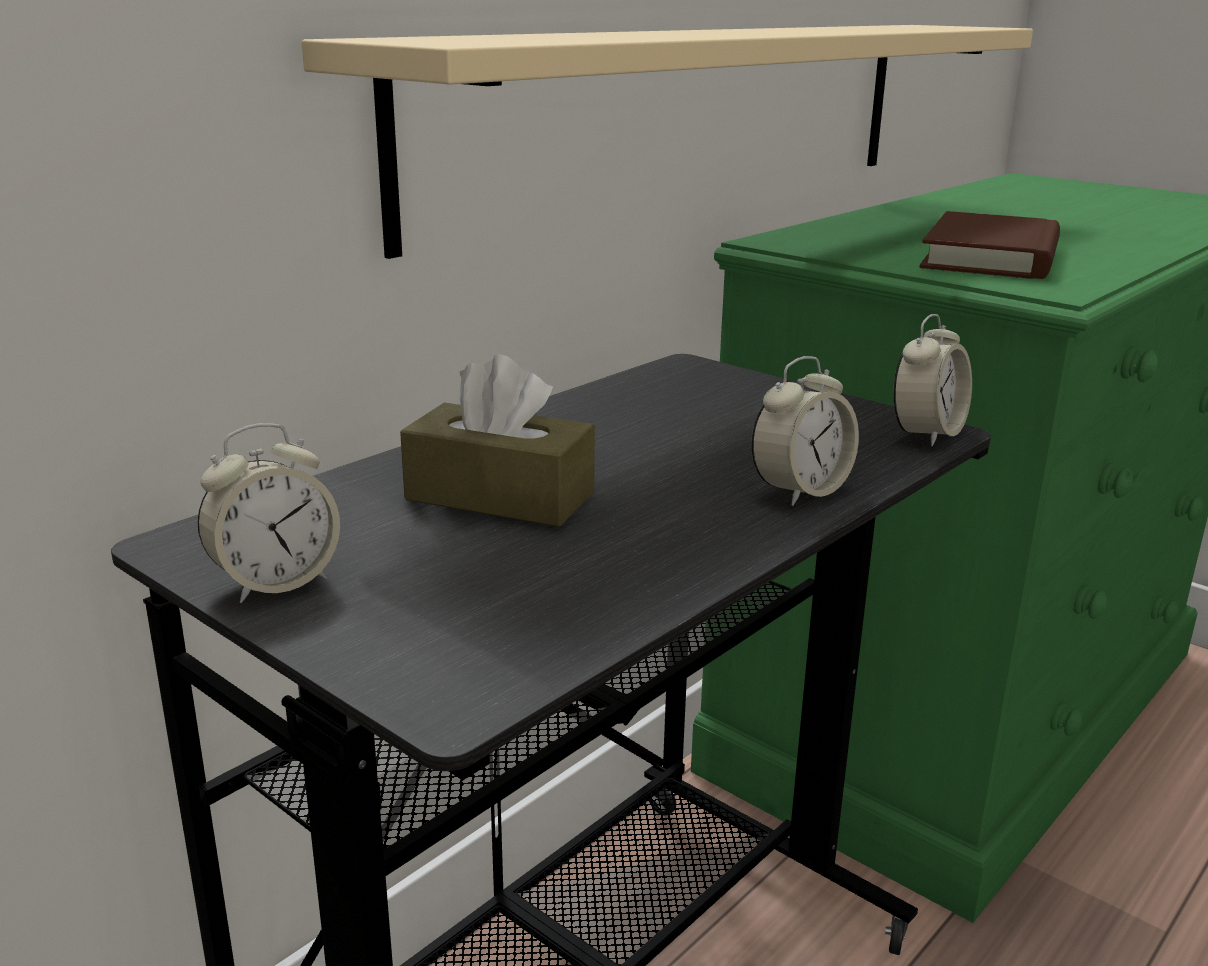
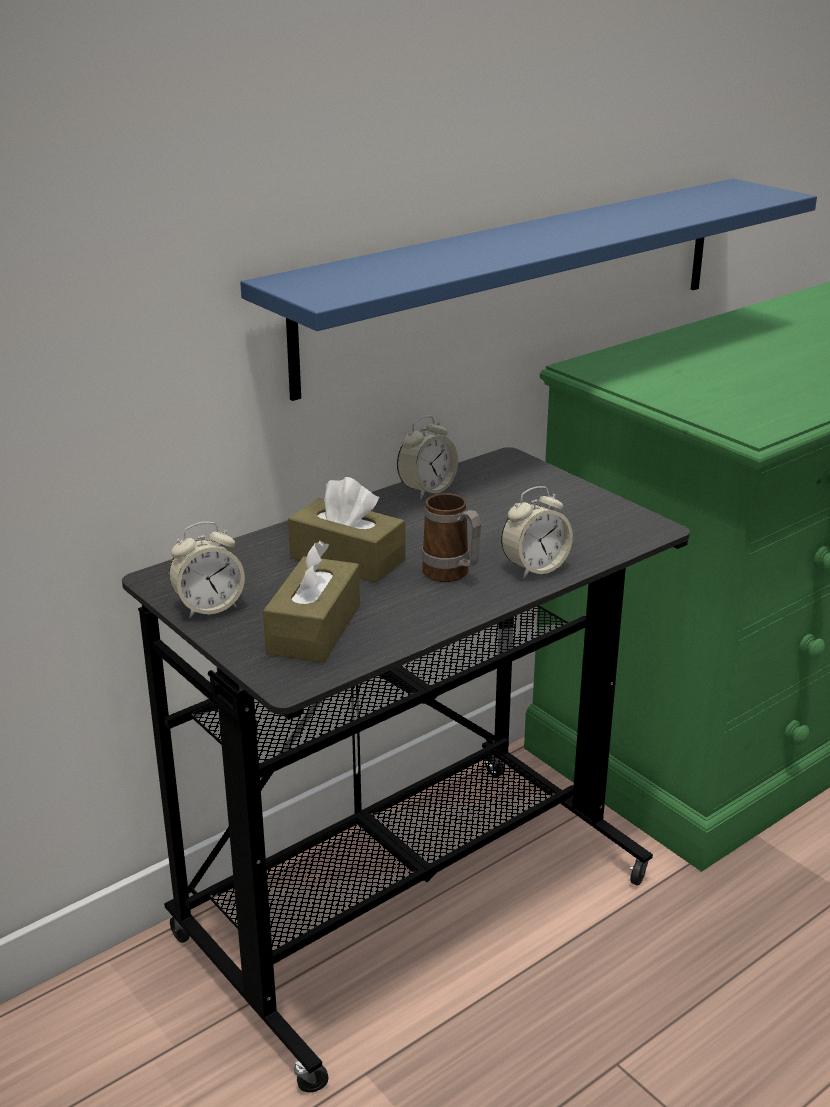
camera: 10 degrees right, 5 degrees up
beige shelf [302,25,1033,259] -> blue shelf [240,178,817,401]
alarm clock [893,314,972,446] -> alarm clock moved to [397,416,458,499]
brown book [920,211,1060,279] -> none
none -> brown tissue box [263,541,360,663]
none -> mug [422,493,481,582]

